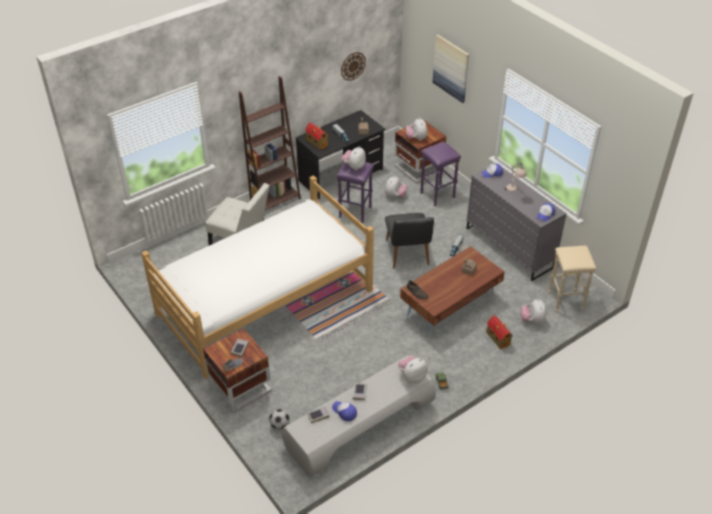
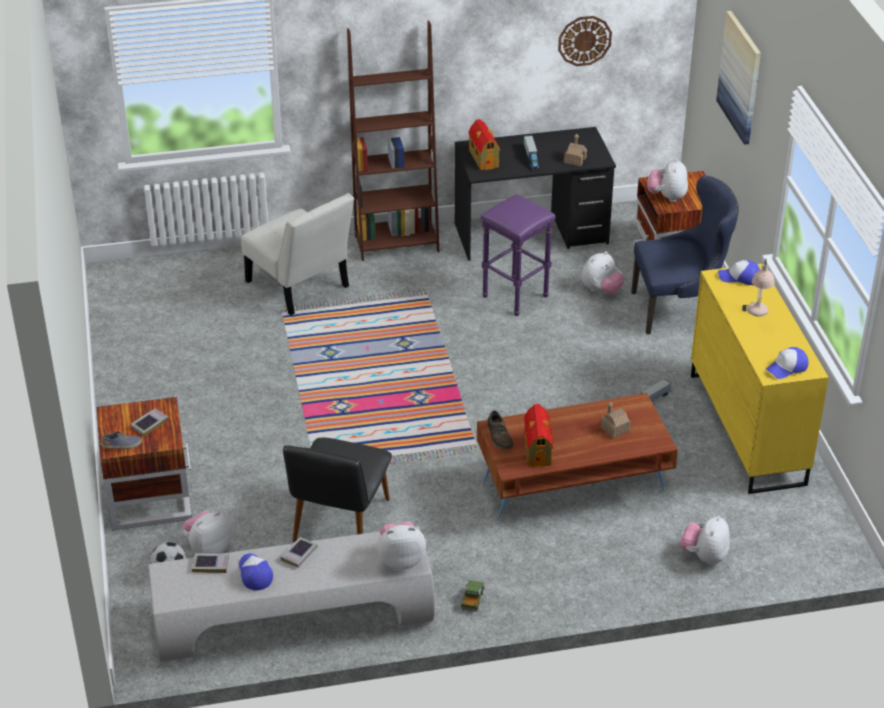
camera: 25 degrees right, 5 degrees down
bed [141,175,374,379] -> none
plush toy [341,146,366,170] -> plush toy moved to [182,511,232,554]
black chair [385,213,434,268] -> black chair moved to [283,437,392,542]
purple stool [420,141,461,206] -> blue chair [631,176,739,334]
grey dresser [466,163,567,281] -> yellow dresser [691,264,829,494]
toy house [486,315,513,349] -> toy house moved to [524,404,554,467]
beige stool [548,246,596,312] -> none

